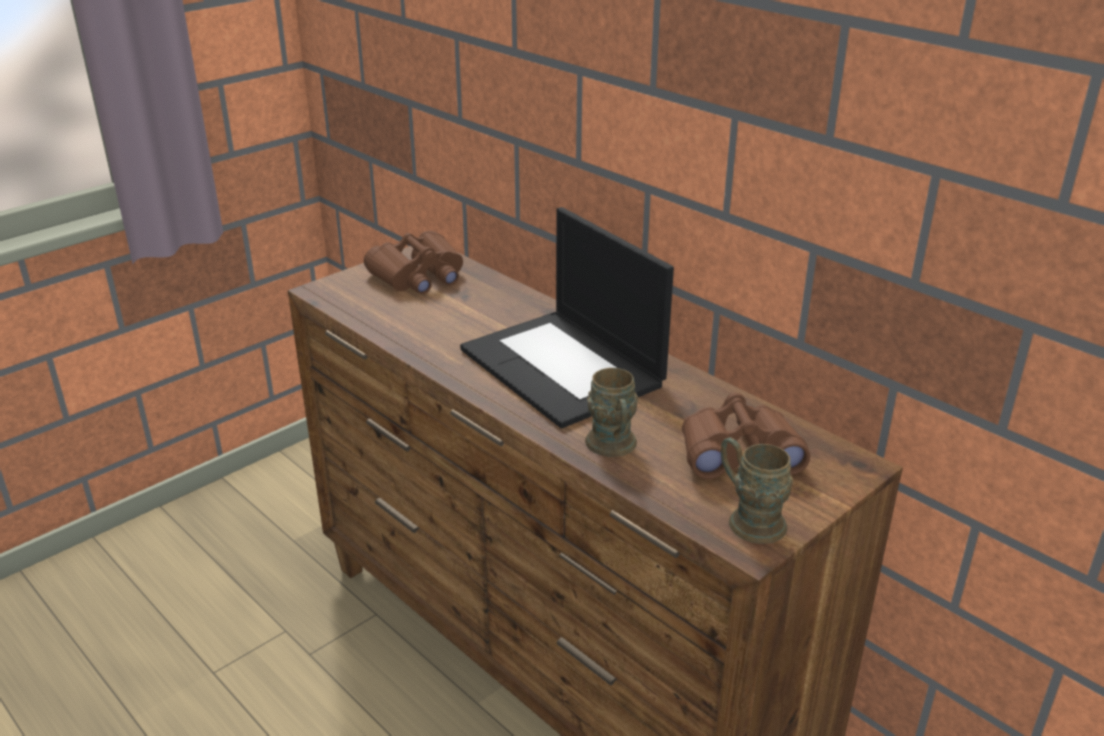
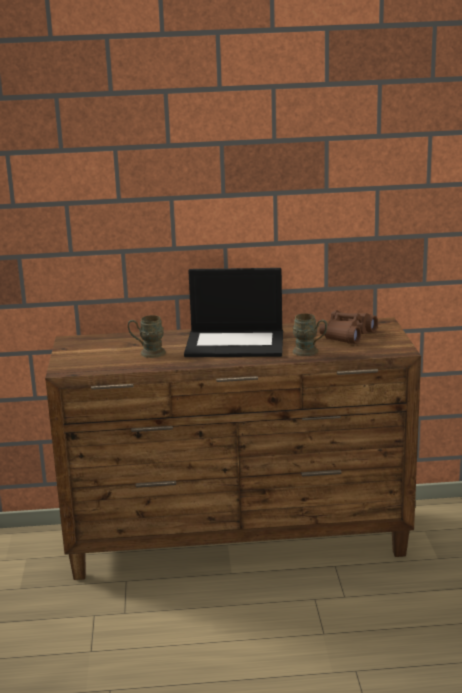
camera: 50 degrees left, 10 degrees down
brown binoculars [364,231,463,294] -> none
brown mug [721,437,793,544] -> brown mug moved to [128,315,166,358]

